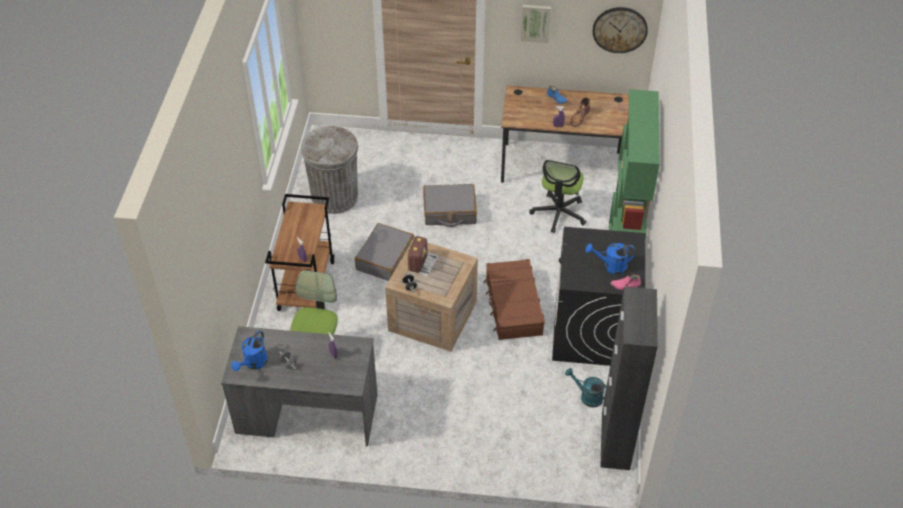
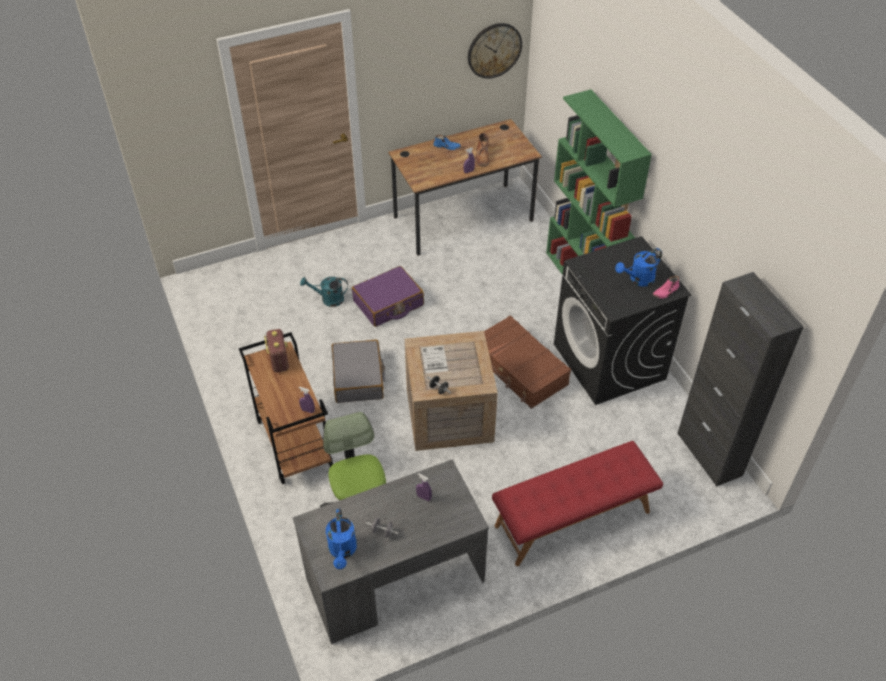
camera: 30 degrees left, 0 degrees up
grey trash can [301,126,358,214] -> none
radio [407,236,428,273] -> radio moved to [264,329,289,373]
grey suitcase [423,184,477,227] -> purple suitcase [352,266,424,327]
picture [521,5,551,43] -> none
office chair [529,160,586,233] -> none
turquoise watering can [565,368,607,408] -> turquoise watering can moved to [300,277,348,307]
none -> red bench [492,441,663,566]

